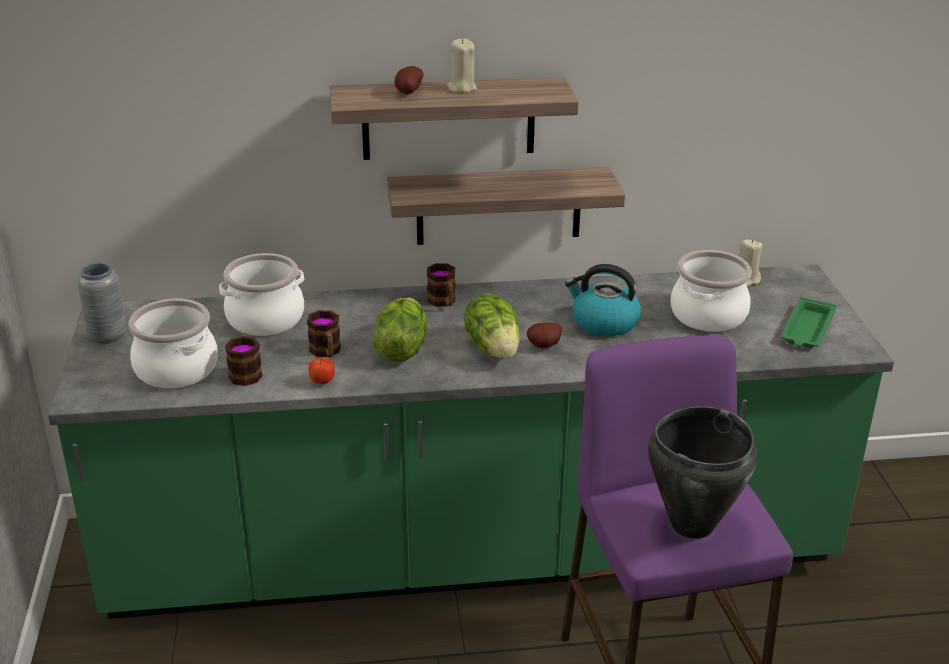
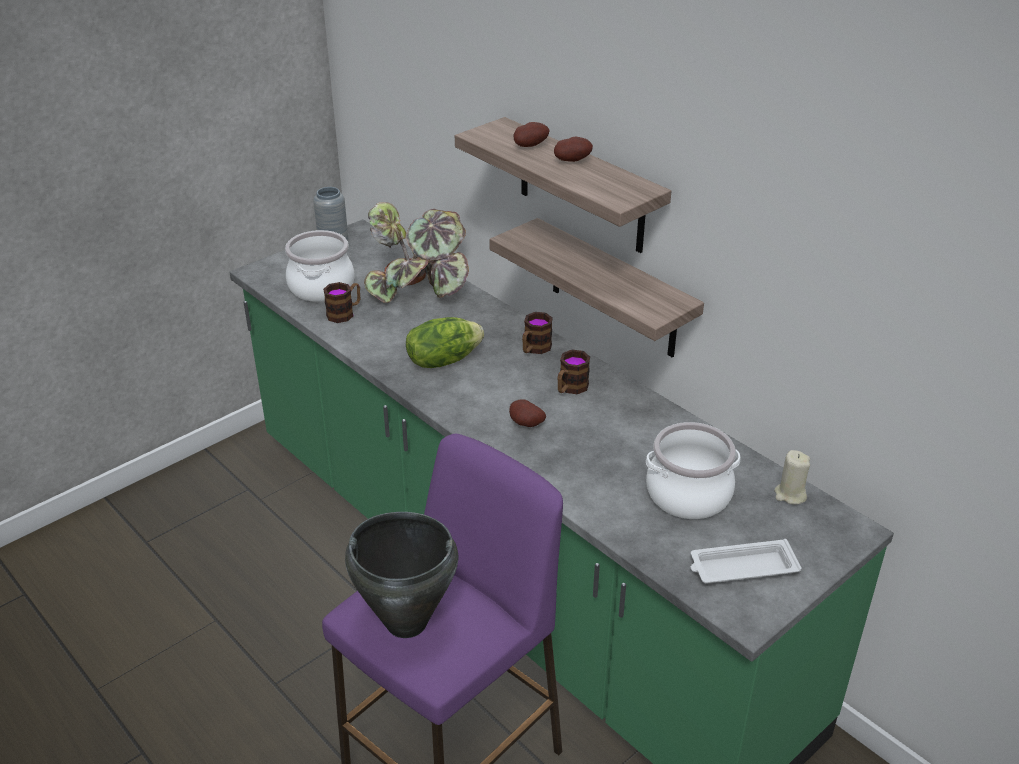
camera: 55 degrees right, 5 degrees up
cooking pot [219,253,304,336] -> potted plant [364,202,469,303]
mug [307,310,341,357] -> mug moved to [558,350,590,394]
apple [309,358,335,384] -> none
beige candle [447,38,477,93] -> potato [554,136,593,162]
lettuce [464,293,520,359] -> none
kettle [565,264,641,336] -> none
green tray [781,297,837,348] -> white tray [691,539,802,583]

